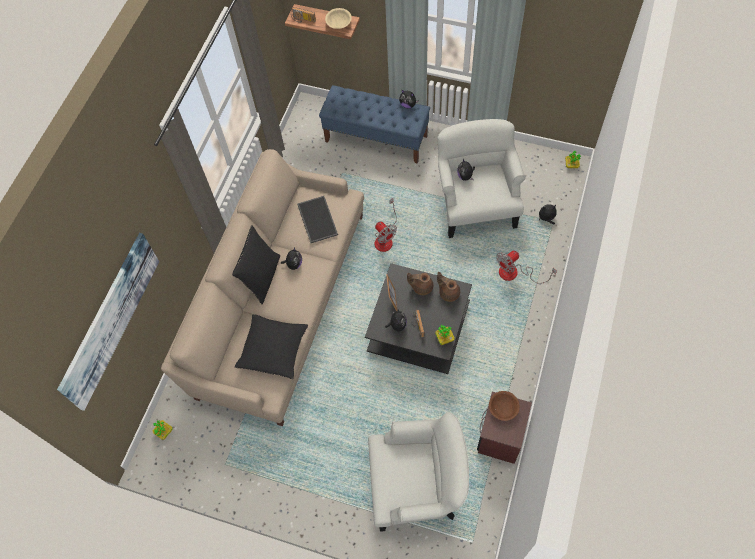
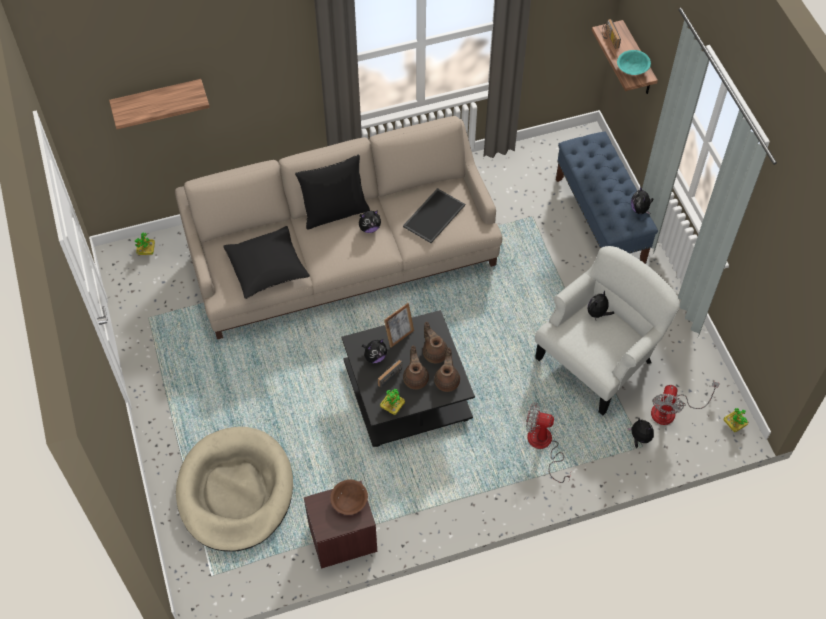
camera: 50 degrees right, 5 degrees down
picture [57,233,159,411] -> shelf [109,79,210,129]
beige bowl [325,8,352,29] -> turquoise bowl [617,50,651,75]
white armchair [368,412,469,532] -> beige dog bed [176,427,293,552]
fan [375,198,397,252] -> fan moved to [651,381,720,425]
none -> brown teapot [403,346,429,390]

